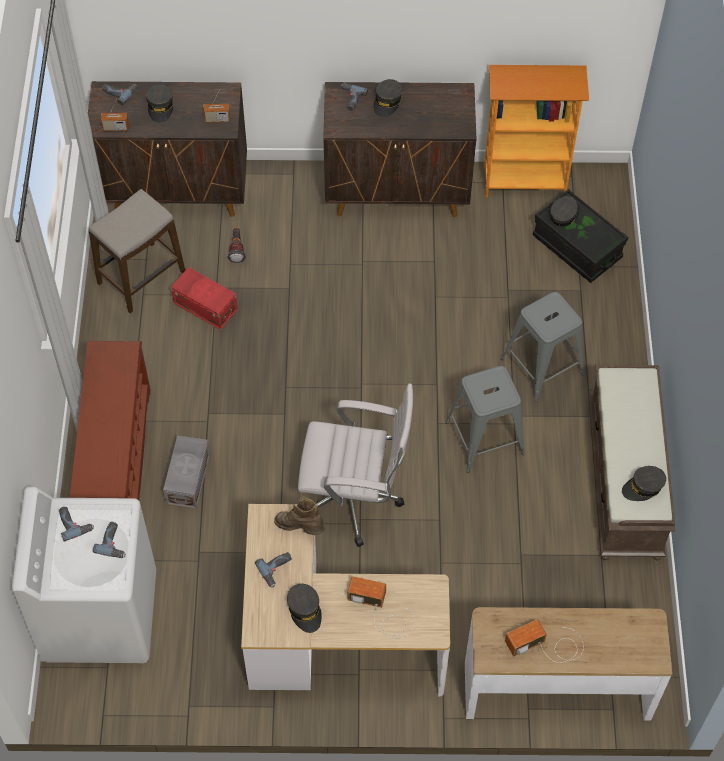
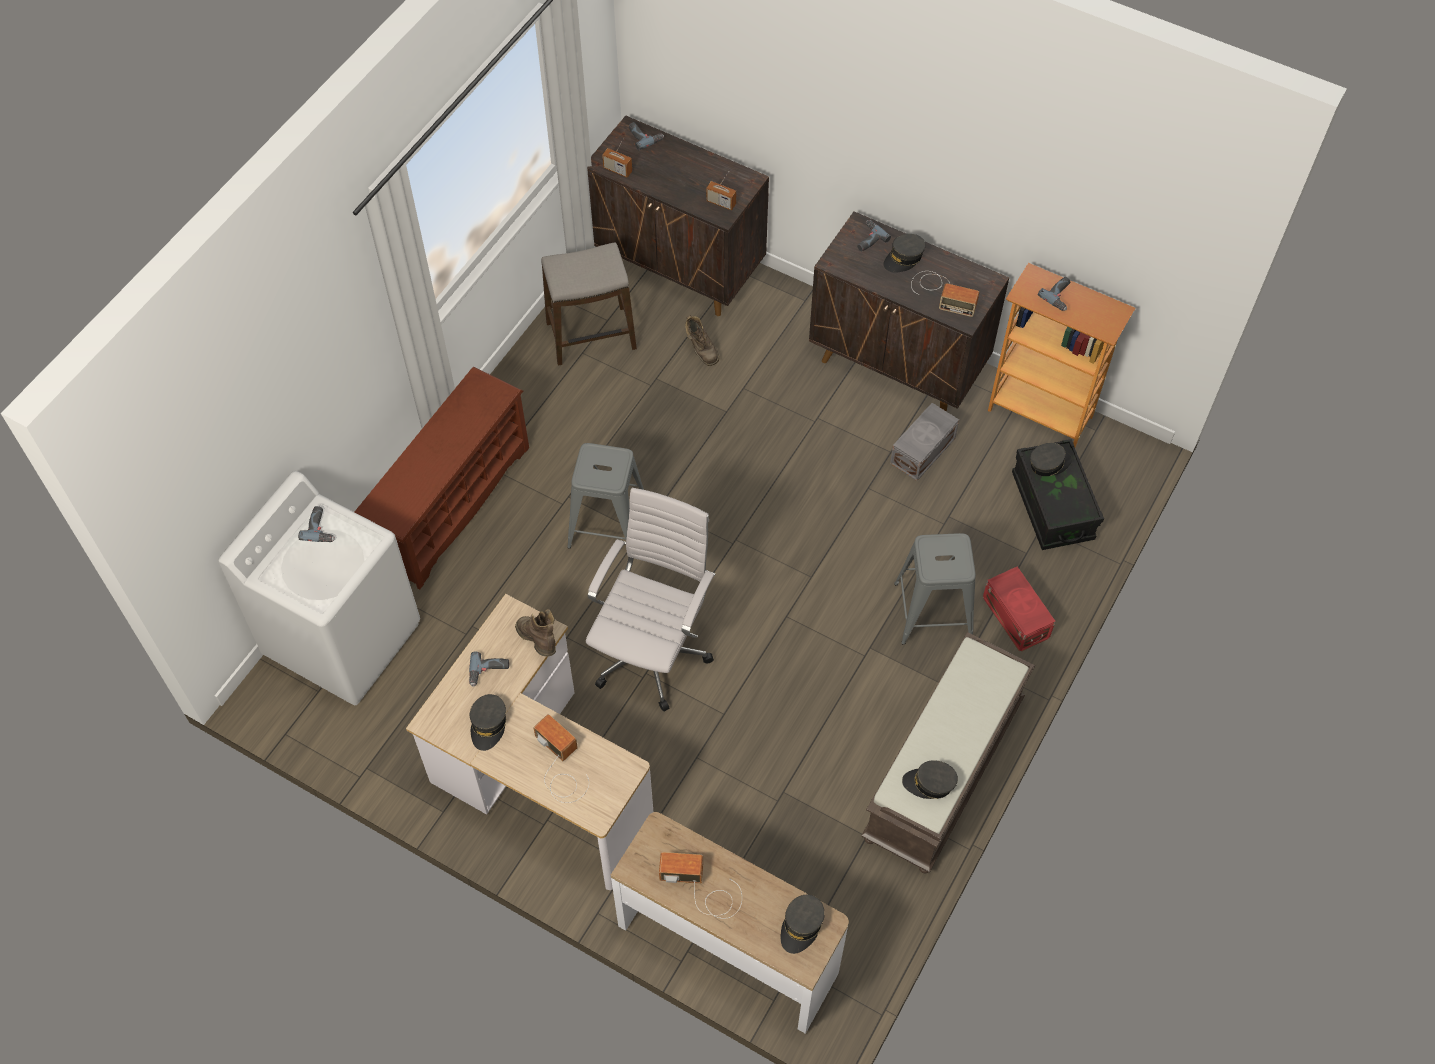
camera: 30 degrees right, 0 degrees up
power drill [93,522,126,558] -> power drill moved to [1038,277,1070,311]
grey cap [146,84,173,123] -> grey cap moved to [781,895,825,954]
grey storage box [163,435,210,509] -> grey storage box moved to [890,403,959,481]
red storage box [171,267,238,330] -> red storage box moved to [983,566,1056,652]
flashlight [227,227,246,263] -> brown boot [685,315,719,366]
white office chair [298,384,413,547] -> white office chair turned 105 degrees counterclockwise [586,487,715,712]
grey stool [445,366,525,473] -> grey stool moved to [567,443,644,559]
none -> radio [911,271,979,317]

